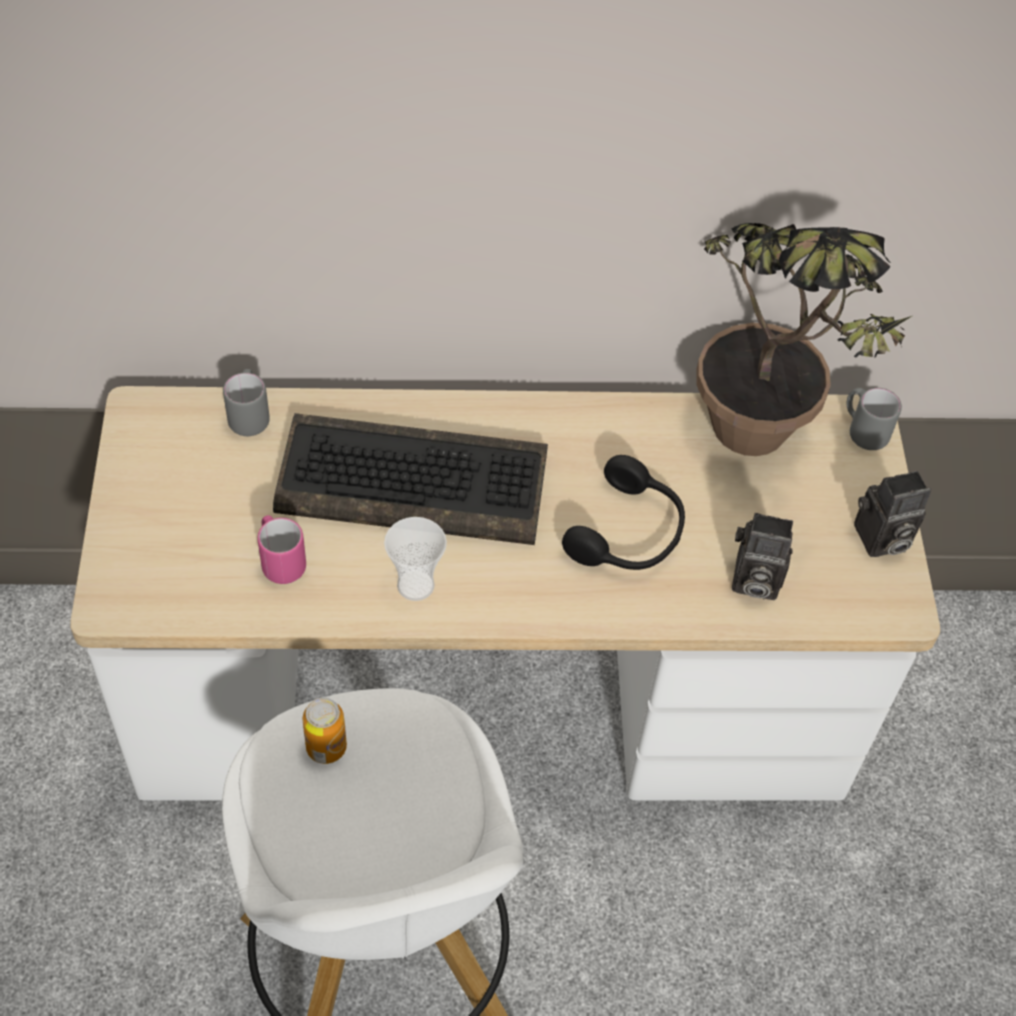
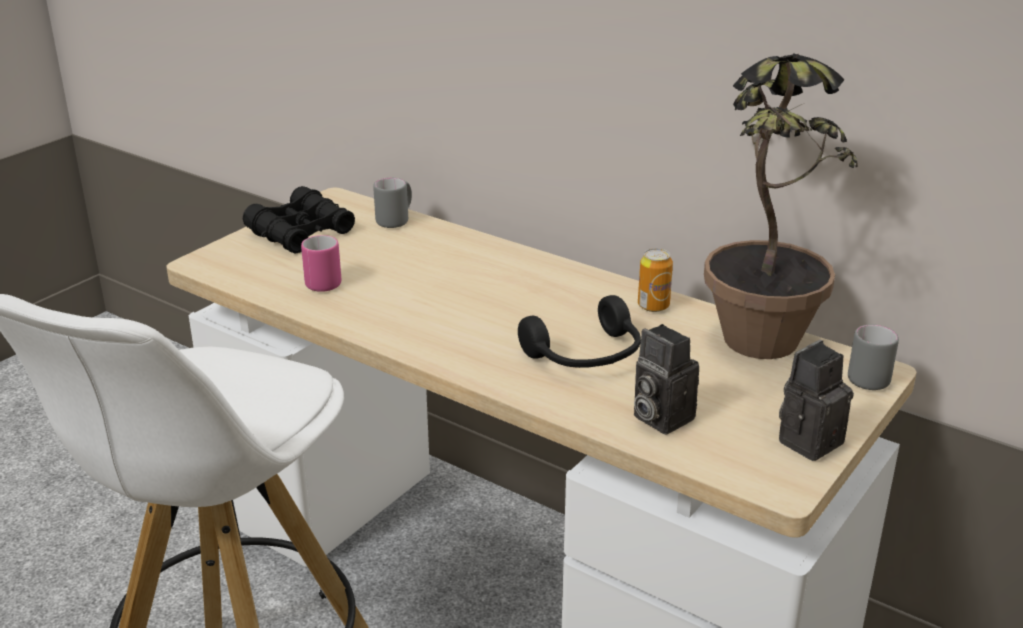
camera: 40 degrees right, 25 degrees down
keyboard [273,413,548,545] -> none
can [302,698,347,764] -> can moved to [638,248,673,312]
cup [384,517,447,601] -> none
camera [854,471,931,557] -> camera turned 120 degrees clockwise [779,340,854,461]
none -> black binoculars [243,186,355,253]

